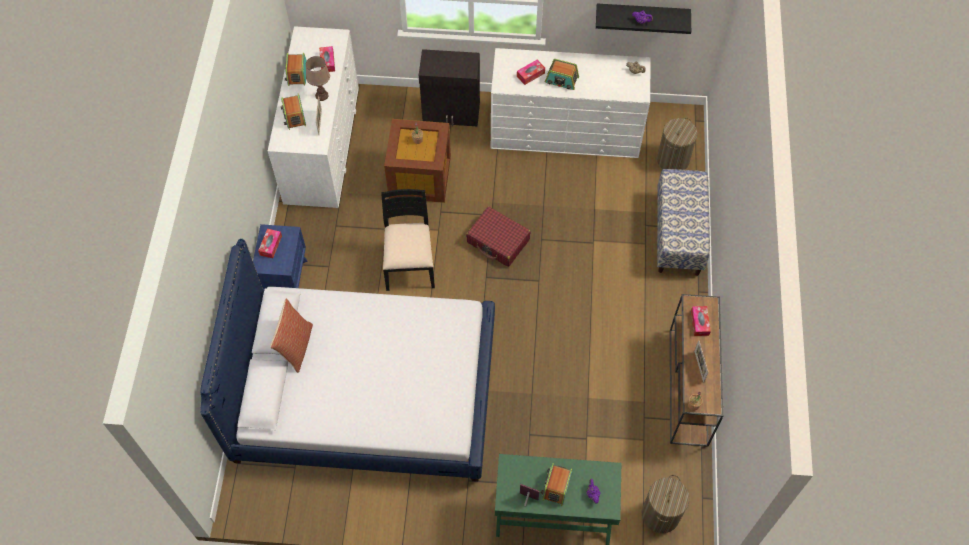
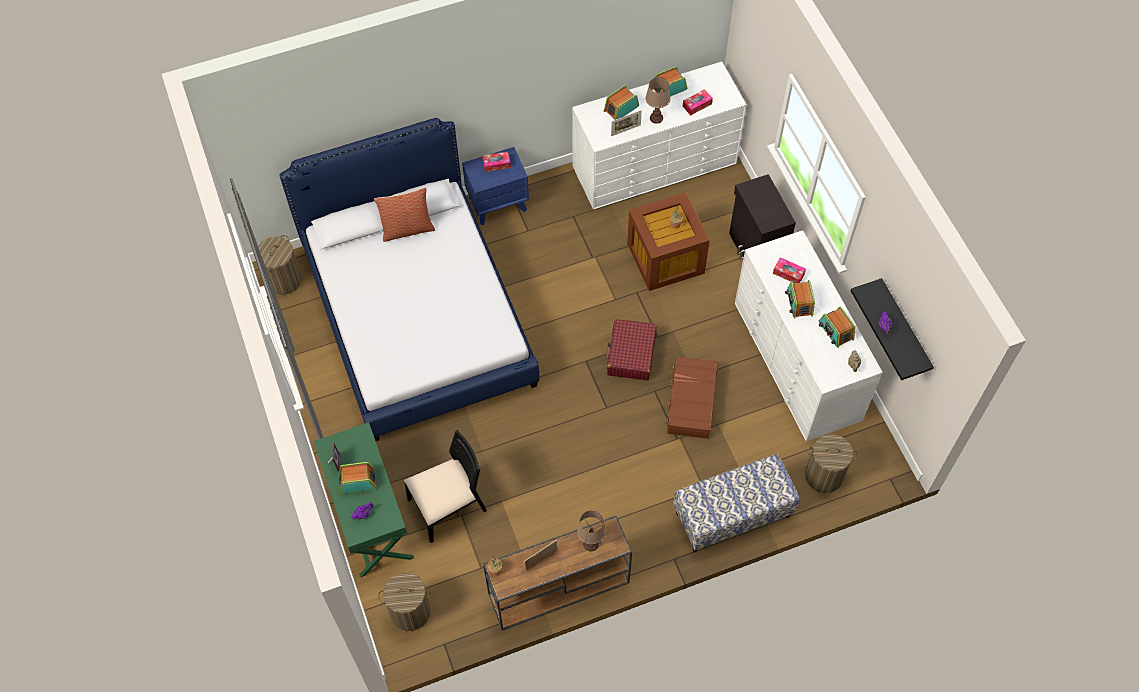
camera: 65 degrees right, 0 degrees up
black chair [381,189,435,291] -> black chair moved to [404,430,487,543]
tissue box [691,306,711,336] -> brown table lamp [577,511,606,551]
none -> laundry basket [258,235,302,295]
none -> brown suitcase [664,356,718,439]
none -> radio [819,306,855,348]

